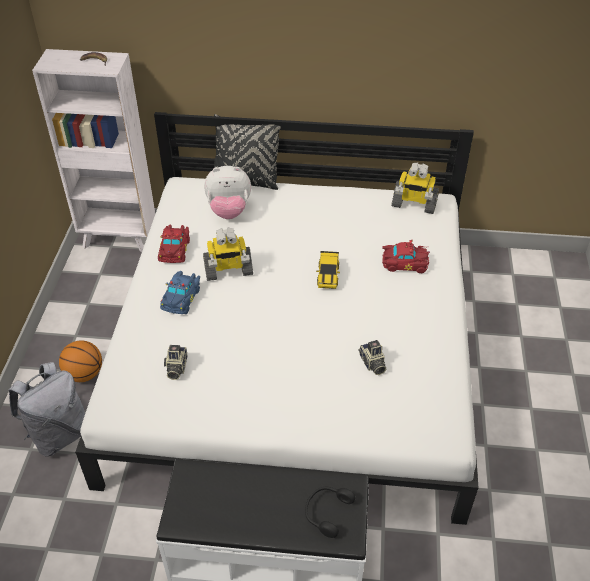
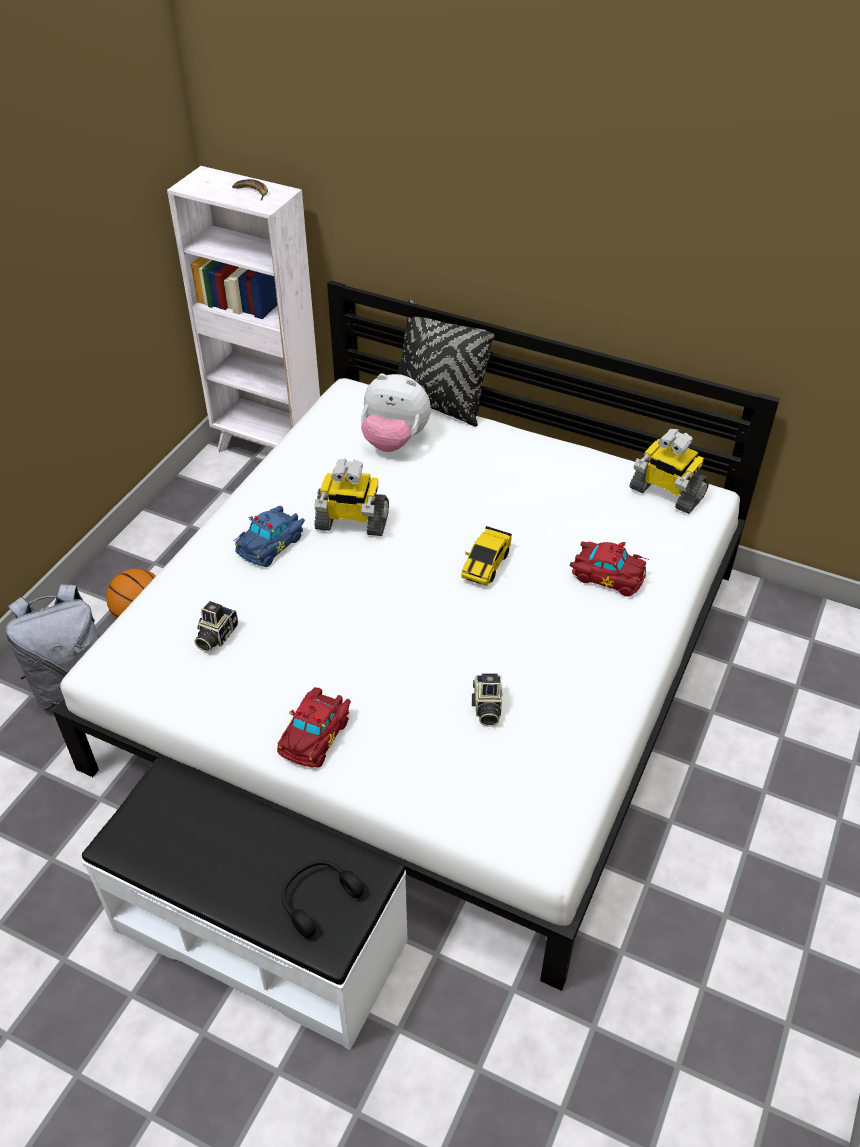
camera: 20 degrees right, 0 degrees up
red toy car [158,225,190,263] -> red toy car moved to [277,687,351,768]

